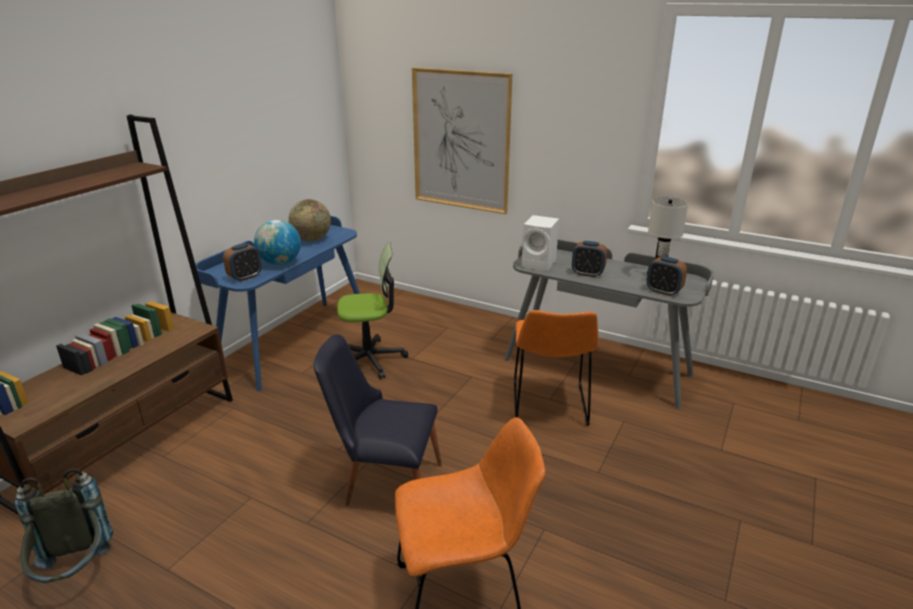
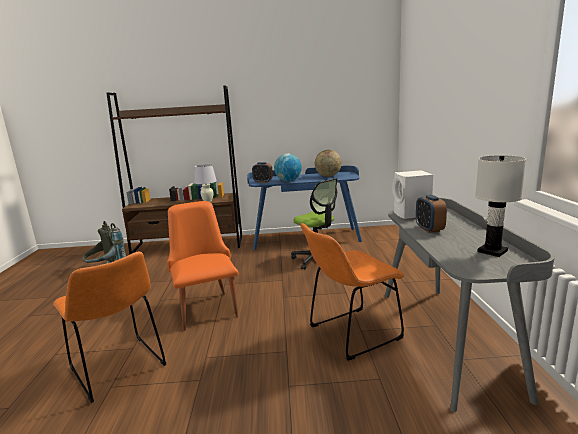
camera: 60 degrees right, 10 degrees down
black chair [314,334,442,506] -> orange chair [167,201,238,331]
picture [412,67,512,214] -> none
alarm clock [646,256,687,296] -> none
none -> white table lamp [195,164,217,202]

